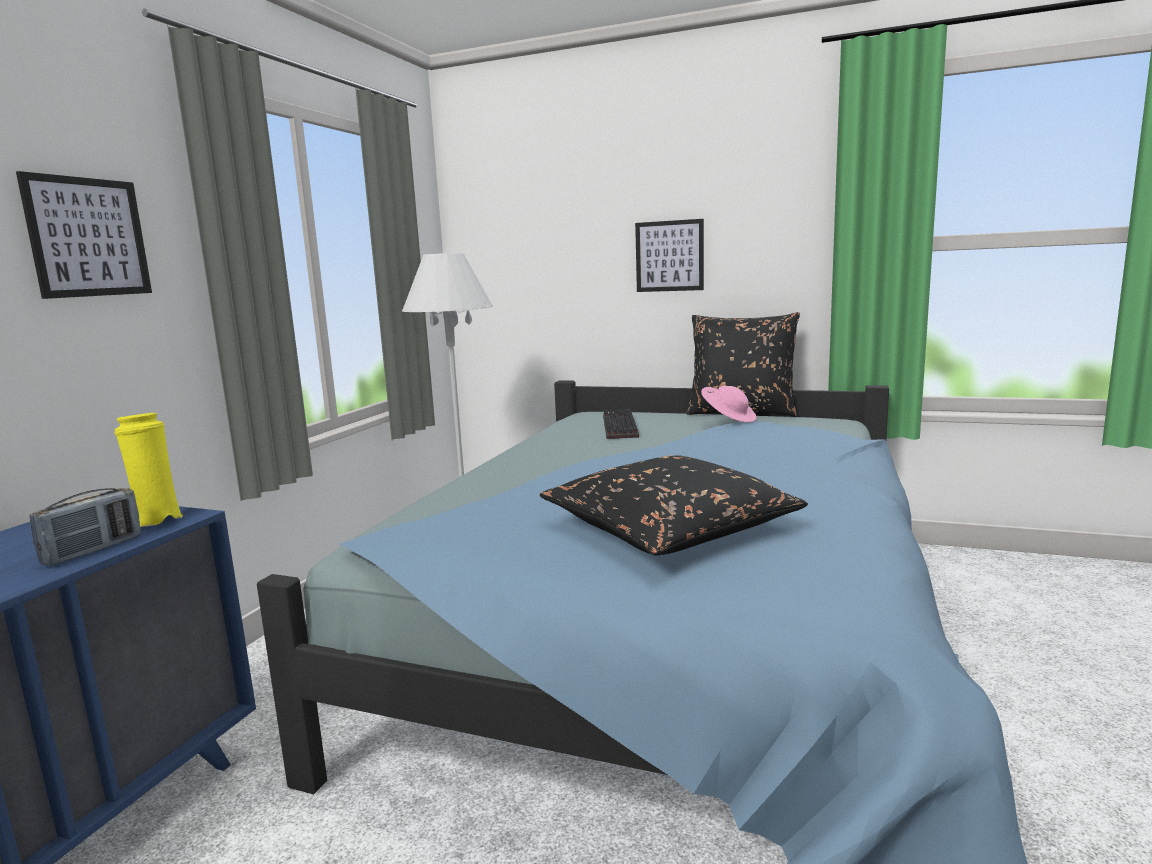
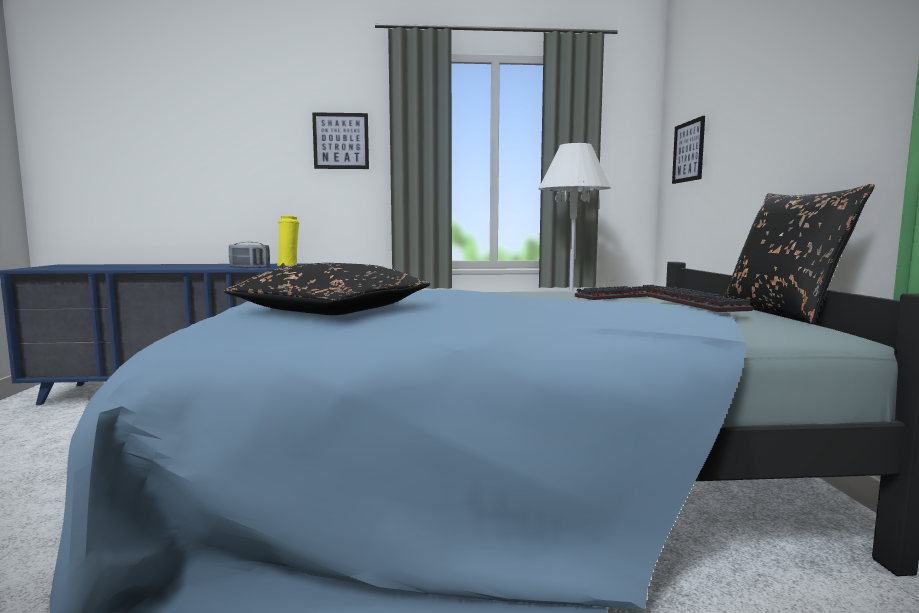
camera: 65 degrees right, 5 degrees down
picture [635,219,704,292] -> picture moved to [672,116,705,184]
pink hat [701,386,756,422] -> keyboard [646,287,753,312]

